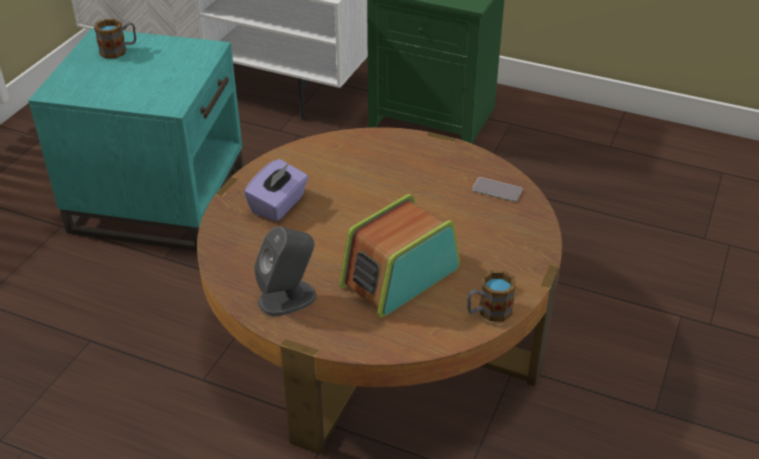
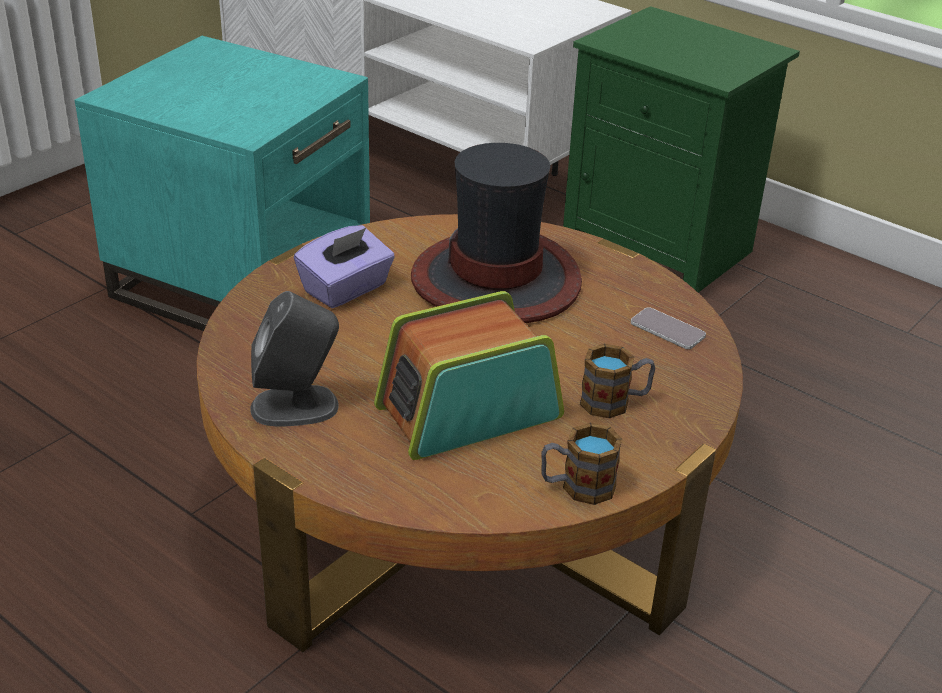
camera: 15 degrees right, 5 degrees down
mug [94,19,136,58] -> mug moved to [580,344,655,418]
none -> hat [411,143,582,323]

